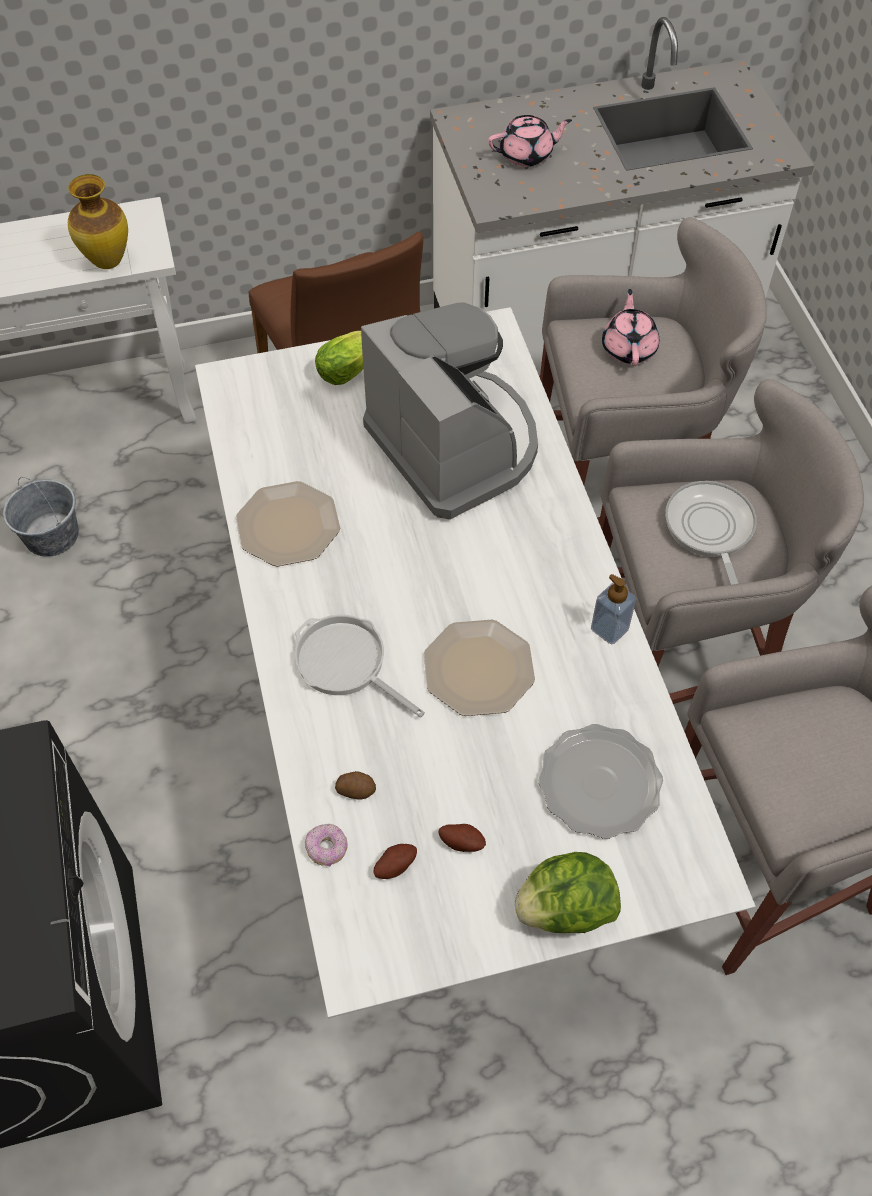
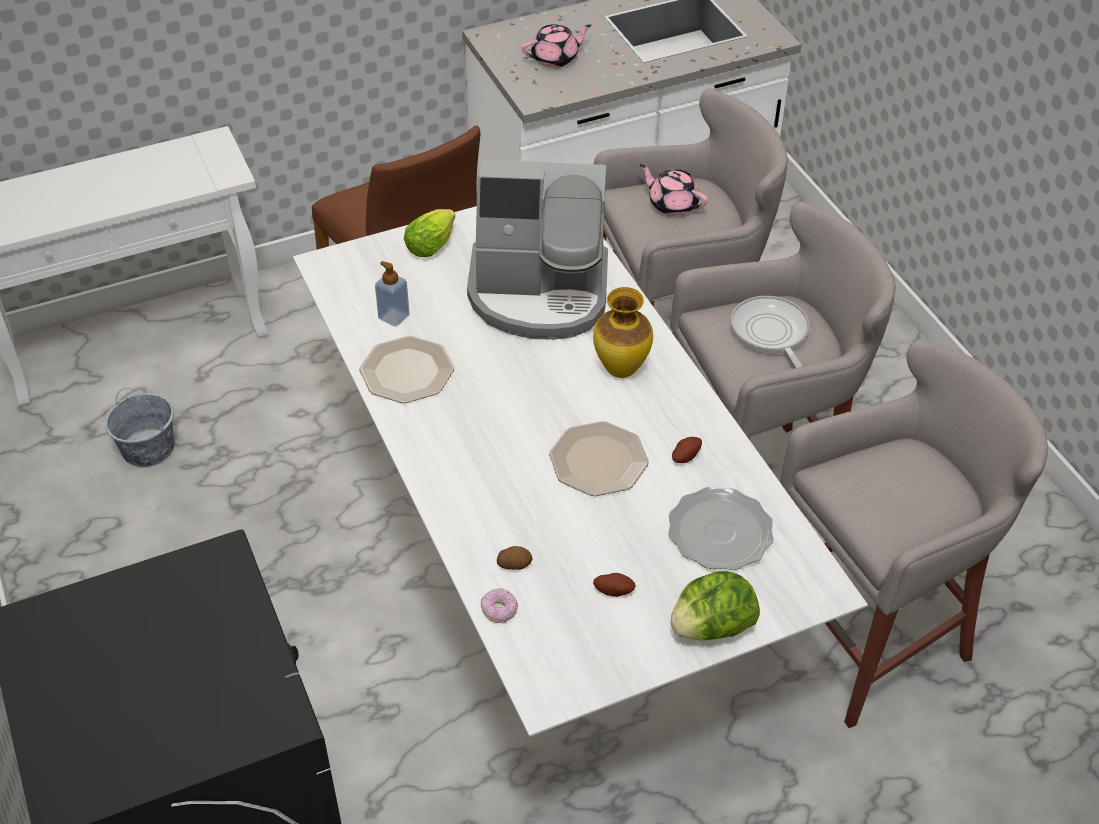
camera: 10 degrees left, 10 degrees down
vase [68,174,128,269] -> vase moved to [593,287,653,378]
frying pan [295,614,425,718] -> none
coffee machine [361,302,538,520] -> coffee machine turned 135 degrees clockwise [467,160,608,340]
potato [373,844,417,879] -> potato moved to [672,437,702,463]
soap dispenser [591,574,637,644] -> soap dispenser moved to [375,261,410,327]
pink teapot [602,289,659,366] -> pink teapot turned 45 degrees counterclockwise [640,164,708,216]

